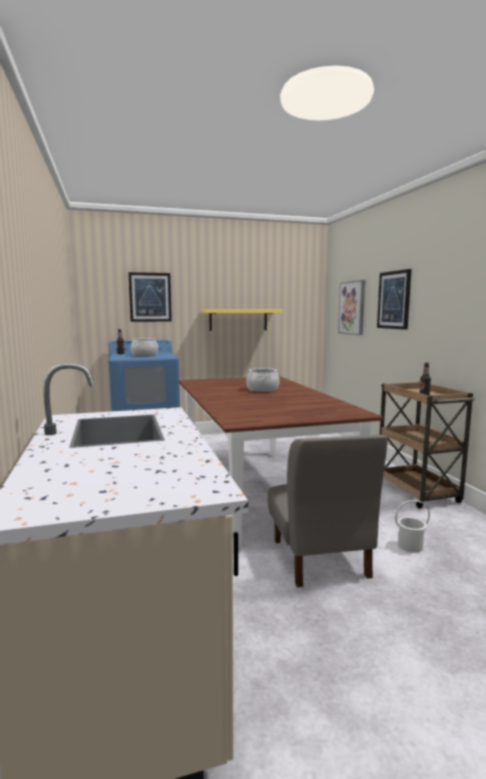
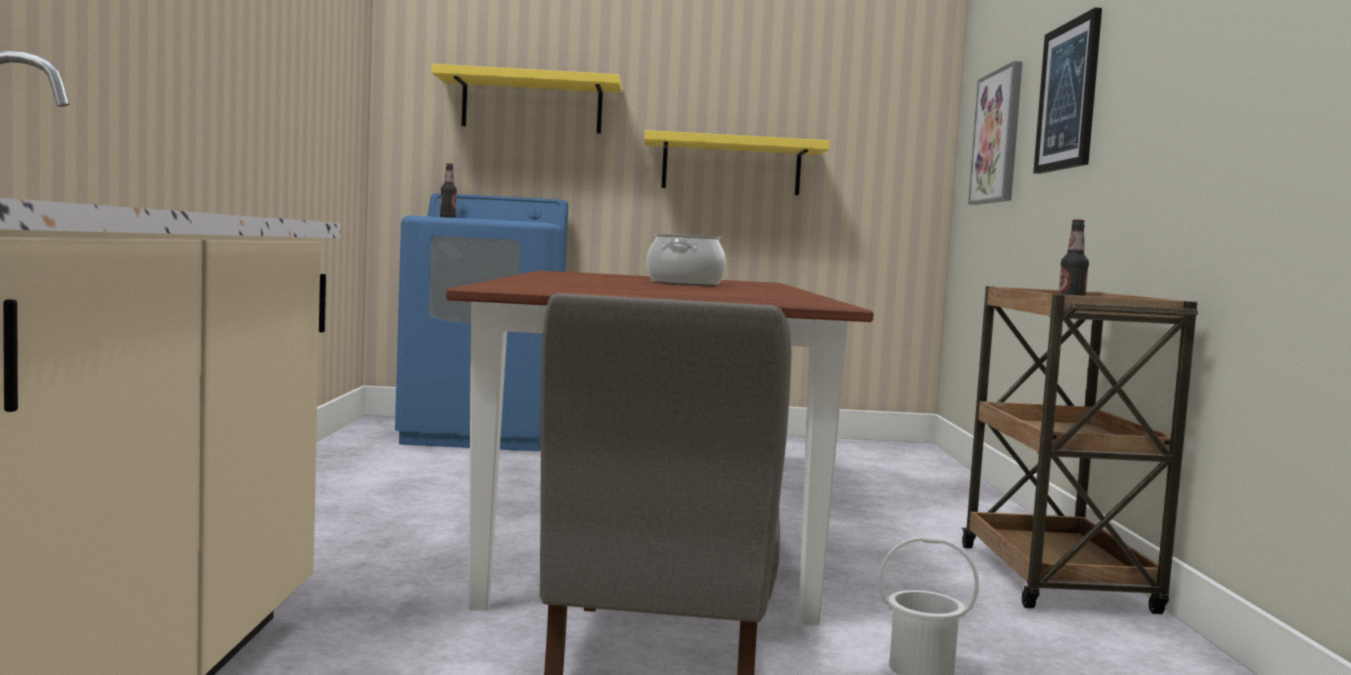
camera: 15 degrees right, 5 degrees down
picture [128,272,172,322] -> yellow shelf [431,64,622,134]
cooking pot [131,338,158,356] -> none

